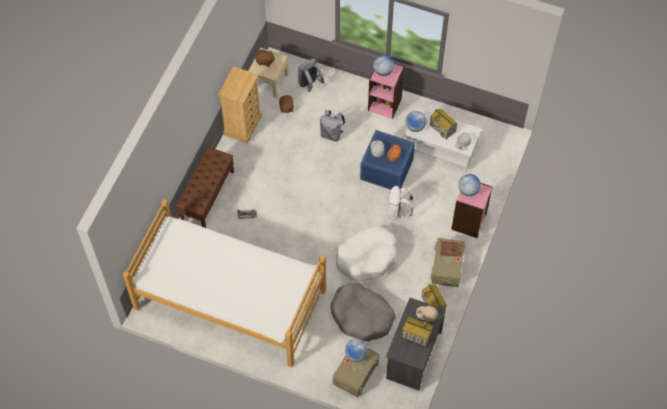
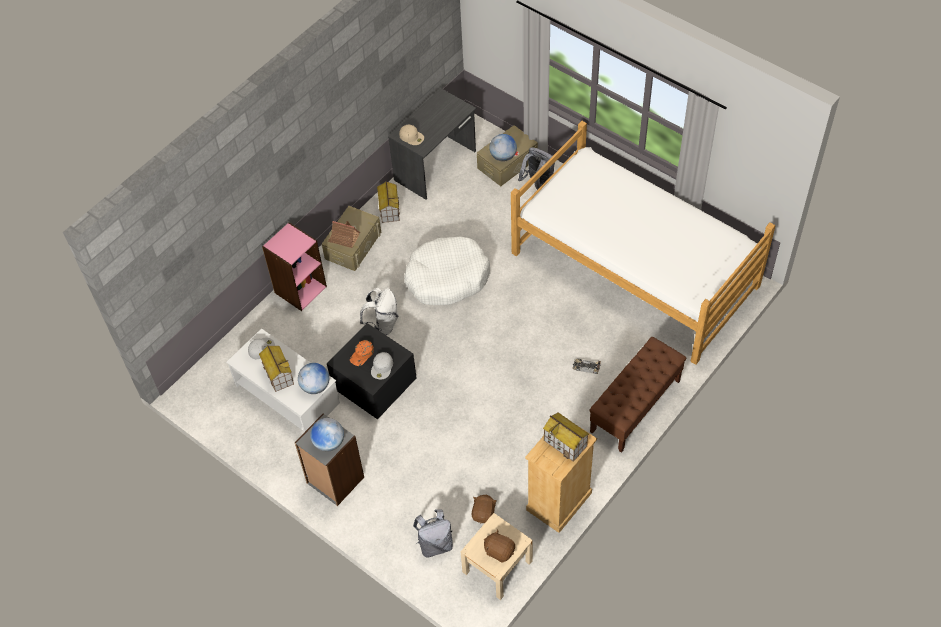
camera: 160 degrees left, 5 degrees down
grey backpack [320,110,345,141] -> grey backpack moved to [518,148,555,190]
grey dog bed [330,283,395,341] -> none
blue storage box [360,130,415,190] -> black storage box [327,323,417,419]
pink bookcase [368,64,404,119] -> grey bookcase [295,413,364,506]
toy house [402,317,433,346] -> toy house moved to [543,412,589,462]
globe [458,174,481,196] -> none

